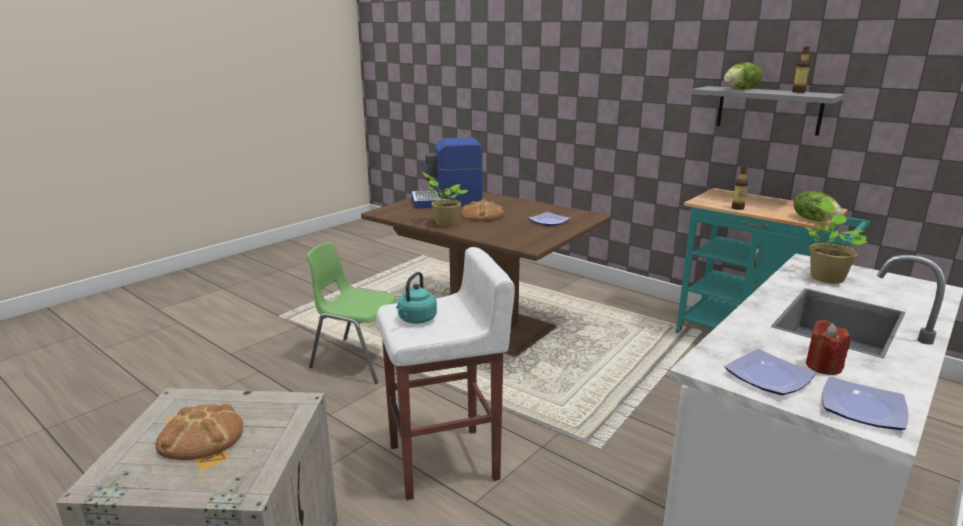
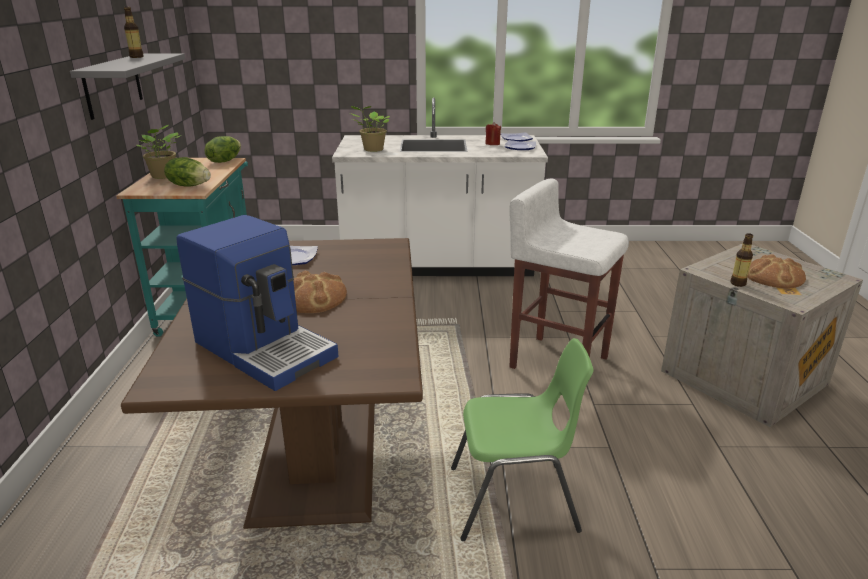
camera: 130 degrees left, 5 degrees up
green chair [306,242,397,384] -> green chair turned 75 degrees counterclockwise [451,338,594,541]
turquoise kettle [396,272,437,324] -> none
potted plant [422,172,468,226] -> potted plant moved to [136,125,180,179]
lettuce [724,62,762,90] -> lettuce moved to [164,157,211,187]
bottle [732,165,748,210] -> bottle moved to [730,233,753,287]

